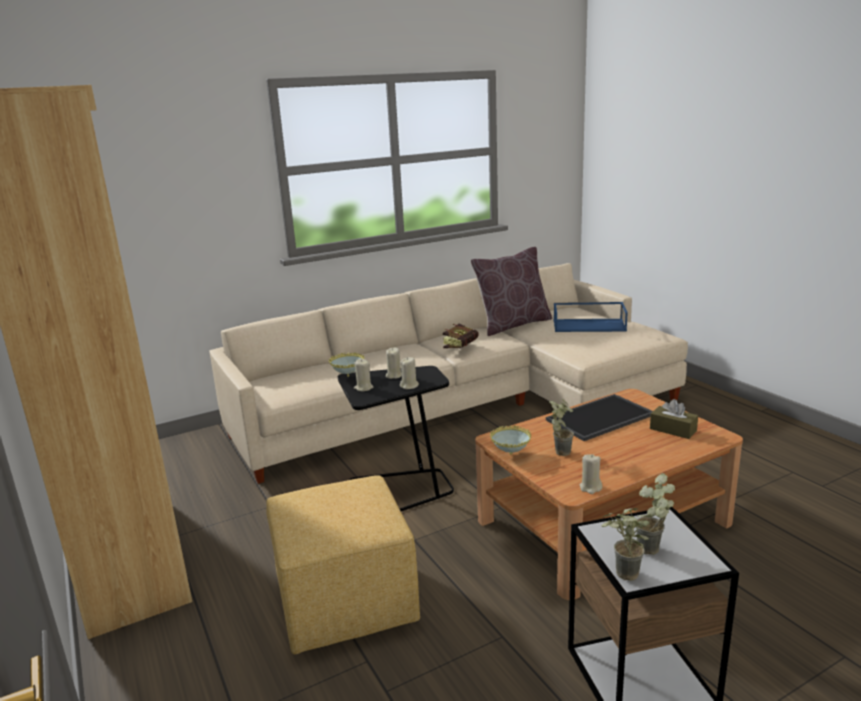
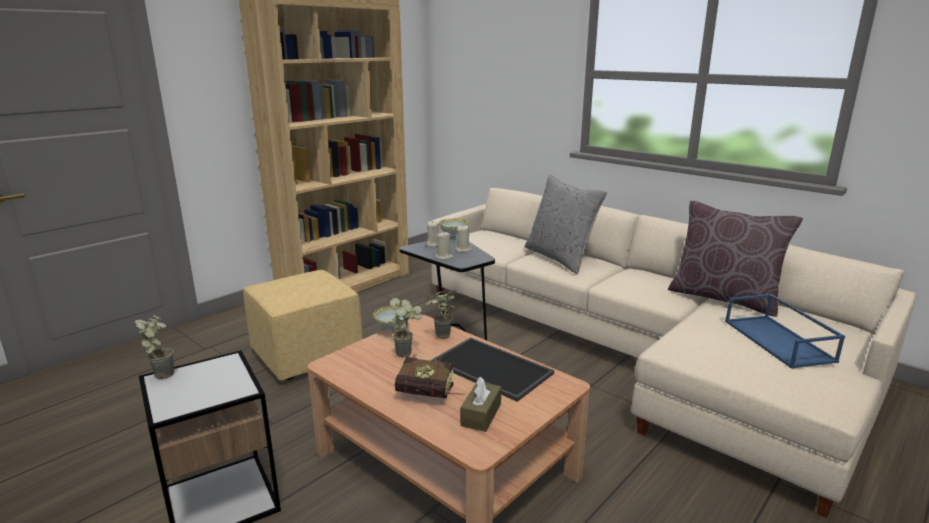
camera: 70 degrees right, 0 degrees up
book [443,324,479,348] -> book moved to [395,355,465,399]
beige candle [580,454,602,494] -> none
potted plant [636,473,675,555] -> potted plant moved to [426,290,457,339]
none -> grey pillow [525,175,607,274]

